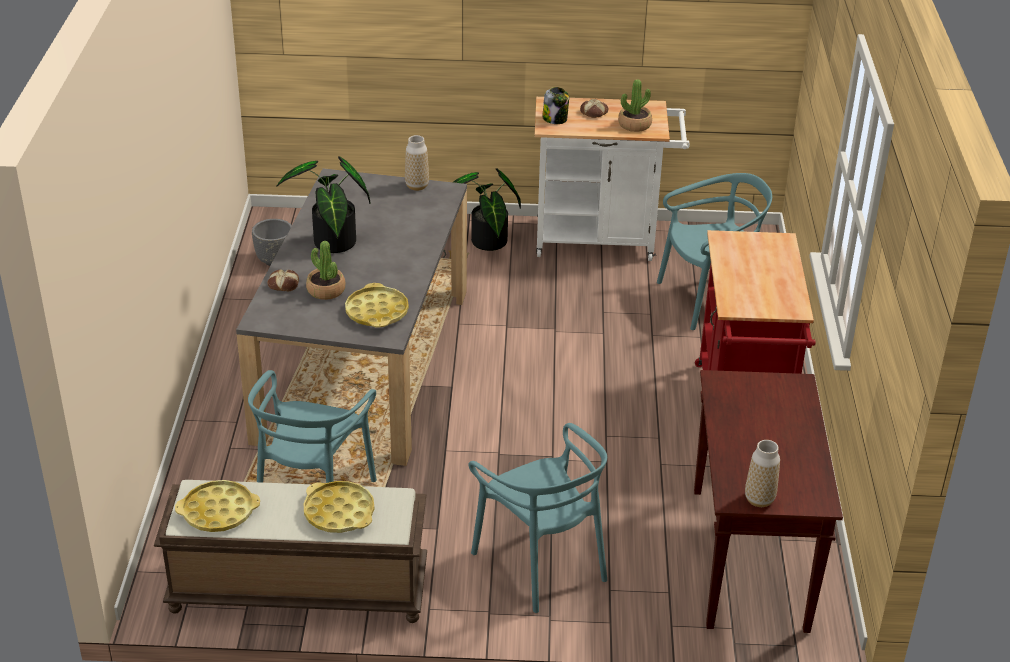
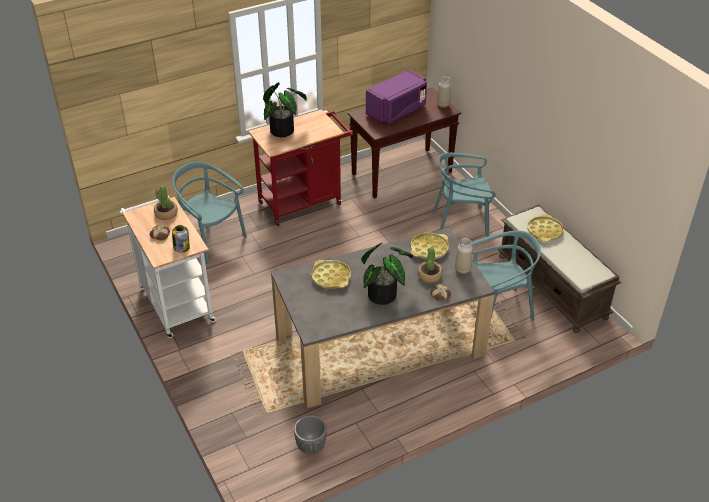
camera: 120 degrees left, 5 degrees up
yellow tray [175,480,260,532] -> yellow tray moved to [311,260,351,289]
vase [405,135,429,191] -> vase moved to [455,238,473,274]
potted plant [453,168,521,251] -> potted plant moved to [263,82,307,137]
turquoise chair [468,423,607,613] -> turquoise chair turned 120 degrees counterclockwise [433,153,496,237]
none -> purple microwave [366,69,427,123]

